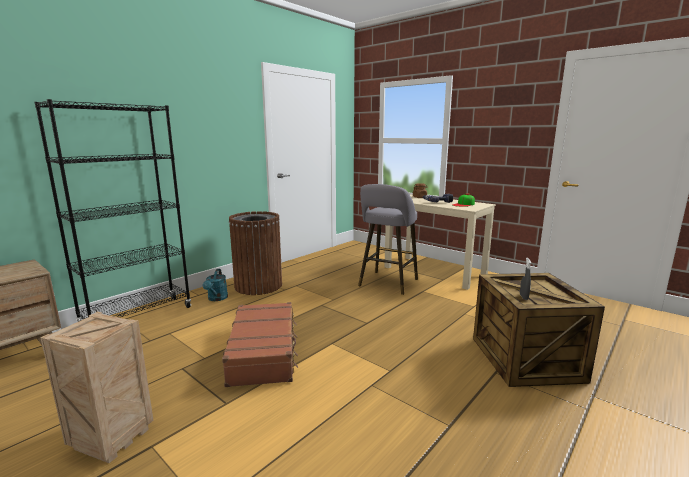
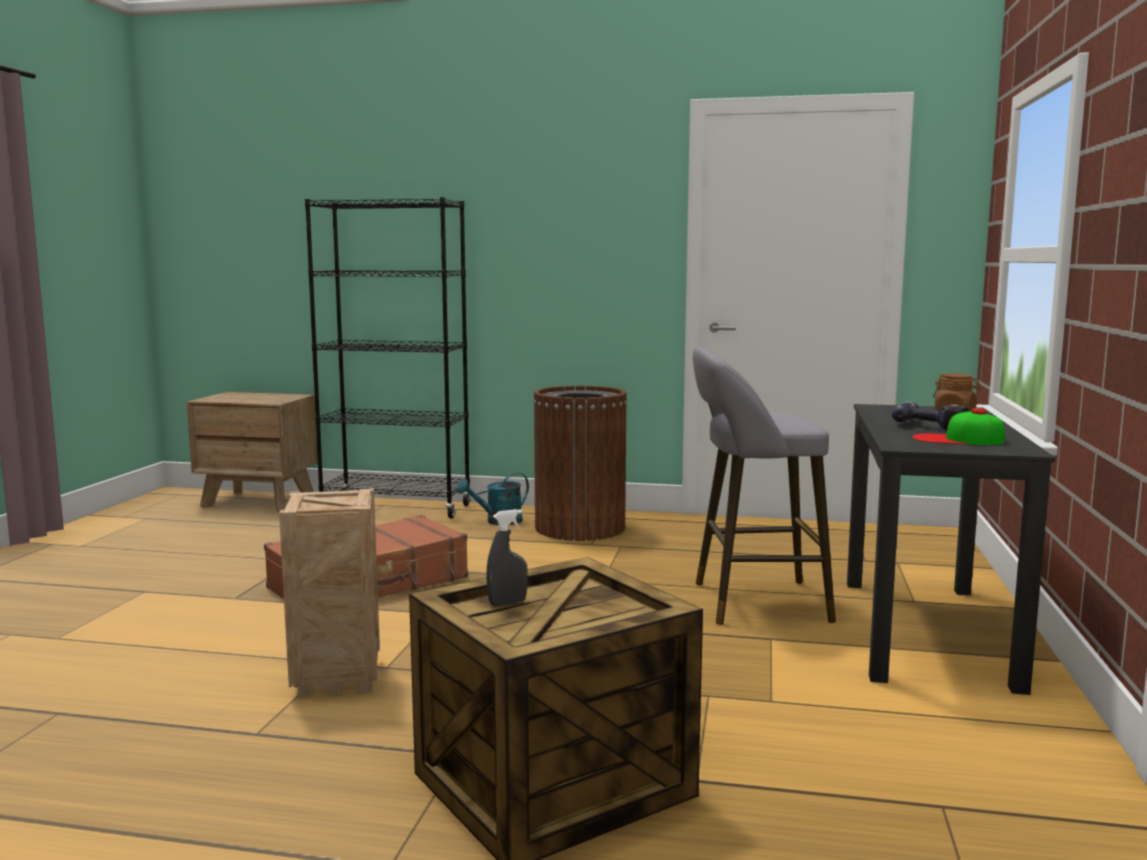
camera: 60 degrees right, 5 degrees down
crate [40,312,153,463] -> crate moved to [279,488,380,697]
beige desk [384,194,496,290] -> black desk [847,404,1055,695]

